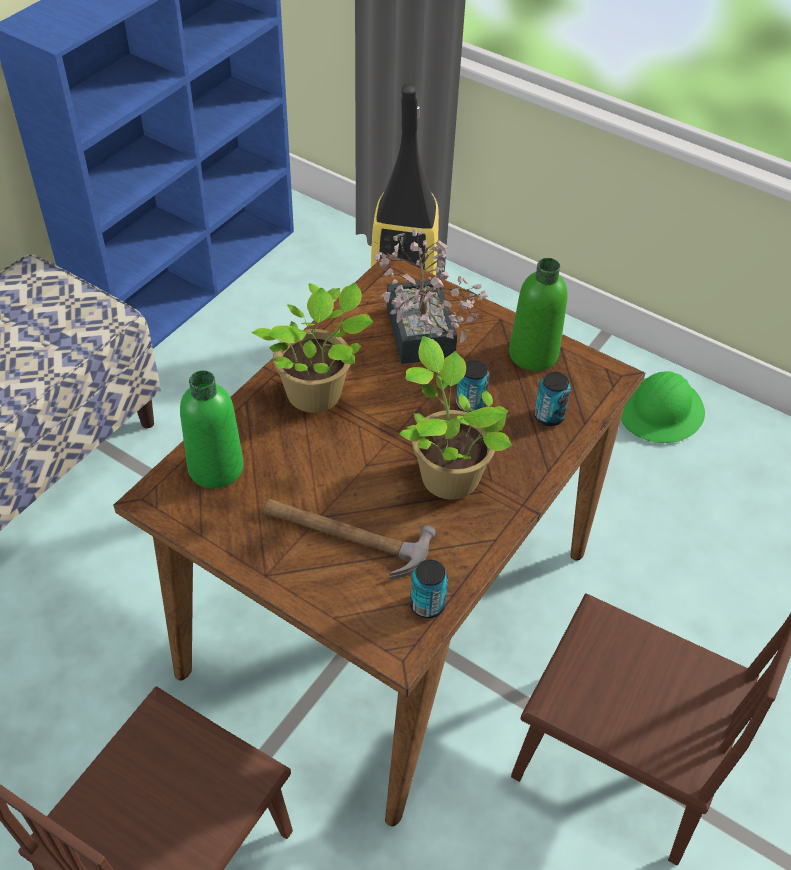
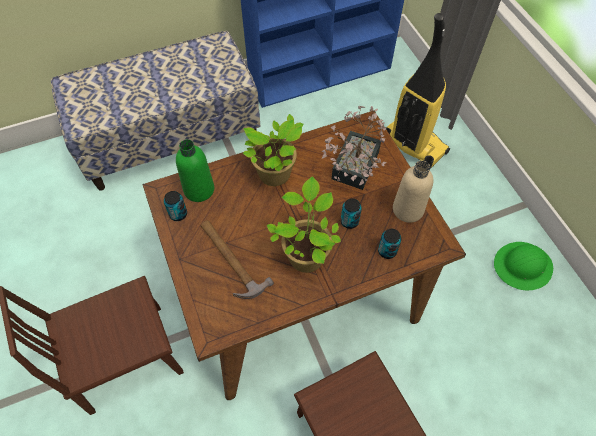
camera: 35 degrees right, 10 degrees up
can [410,559,448,618] -> can moved to [164,191,187,221]
green bottle [509,258,568,371] -> beige bottle [393,160,433,223]

